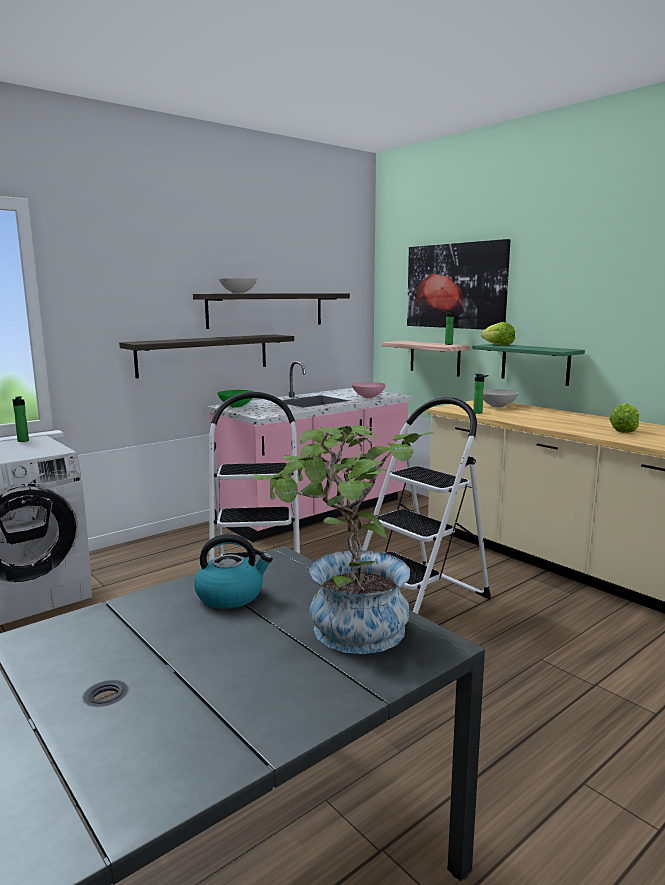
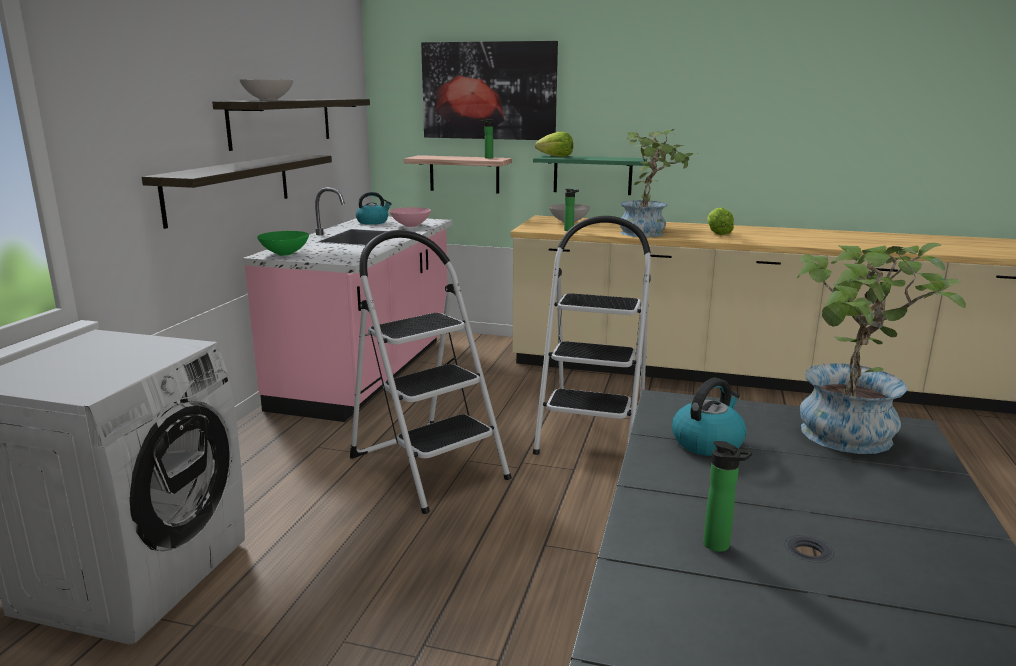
camera: 35 degrees left, 5 degrees up
bottle [12,396,29,442] -> bottle moved to [703,441,753,552]
none -> kettle [356,192,392,225]
none -> potted plant [620,129,697,237]

